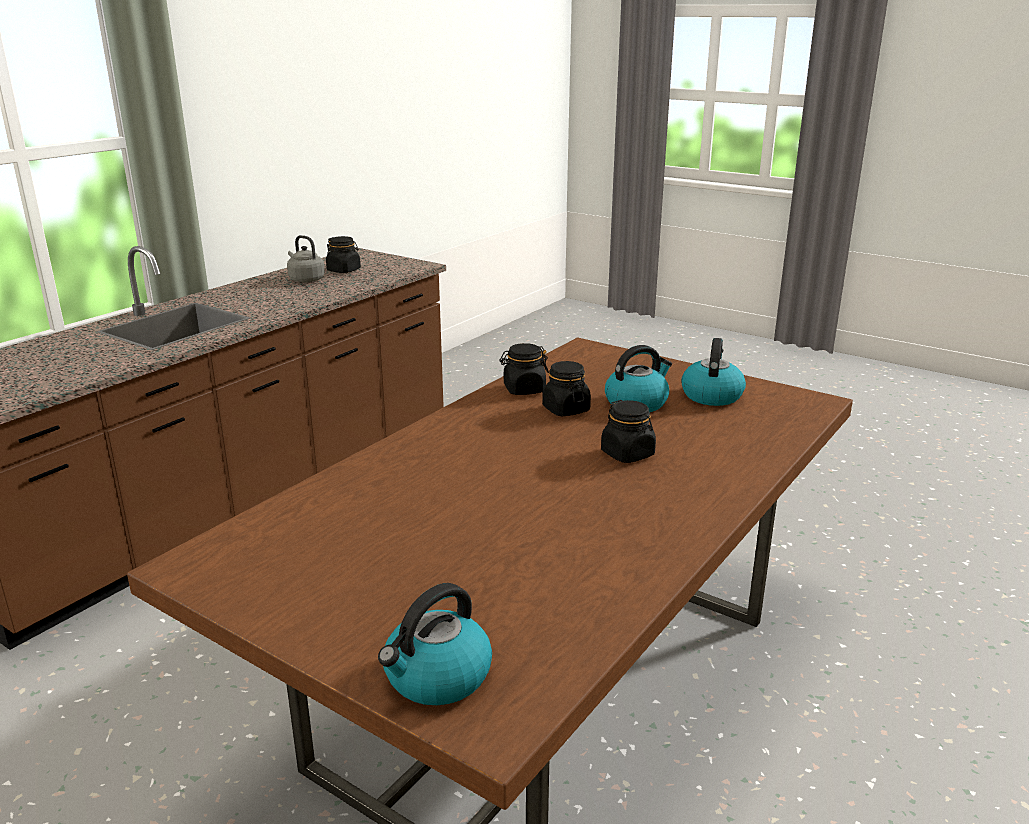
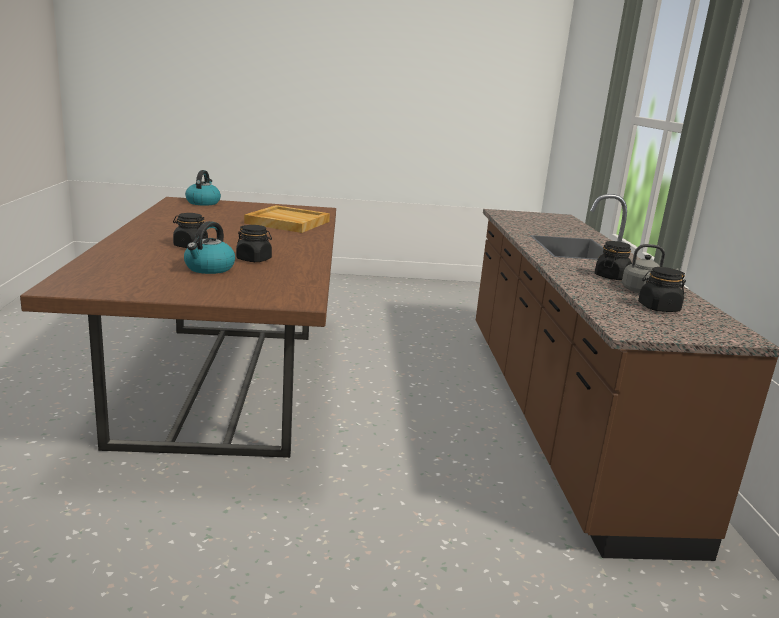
camera: 140 degrees right, 5 degrees down
black jar [499,343,549,395] -> black jar moved to [595,241,632,280]
kettle [681,338,746,406] -> none
none -> beige tray [244,205,330,233]

